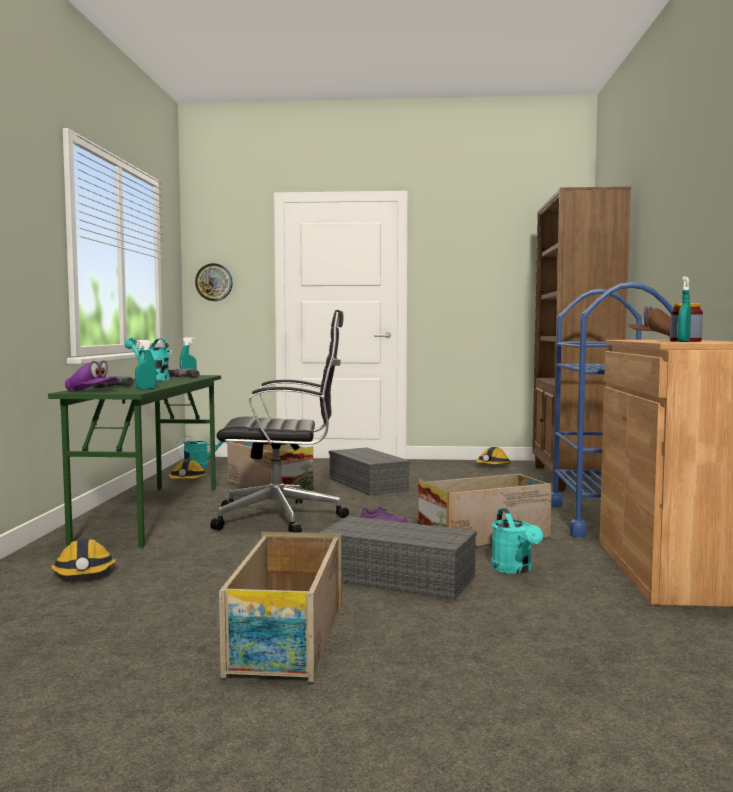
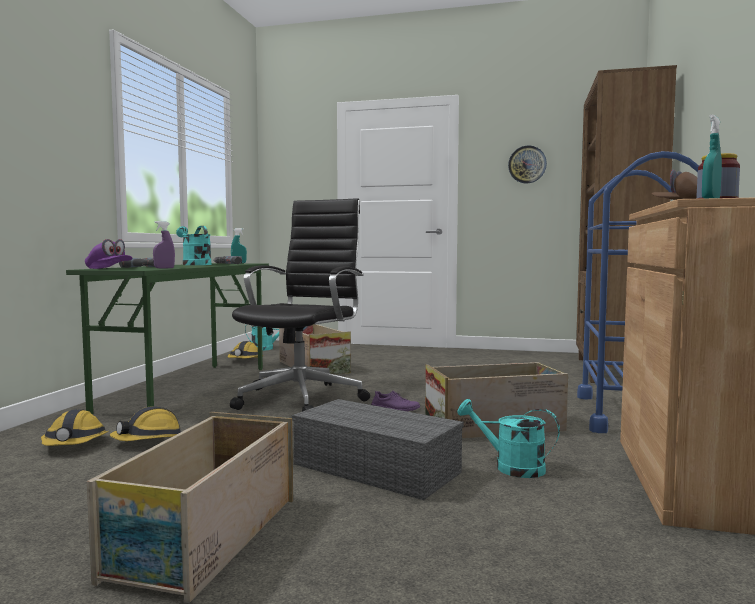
camera: 10 degrees right, 0 degrees up
turquoise spray bottle [135,340,156,389] -> purple spray bottle [153,221,175,268]
wall clock [195,263,233,301] -> wall clock moved to [508,145,547,183]
black office chair [210,310,349,533] -> black office chair turned 75 degrees counterclockwise [230,198,370,412]
grey storage box [329,447,410,496] -> none
hard hat [476,447,511,464] -> hard hat moved to [110,406,181,441]
turquoise watering can [491,508,543,574] -> turquoise watering can turned 120 degrees clockwise [457,399,560,478]

